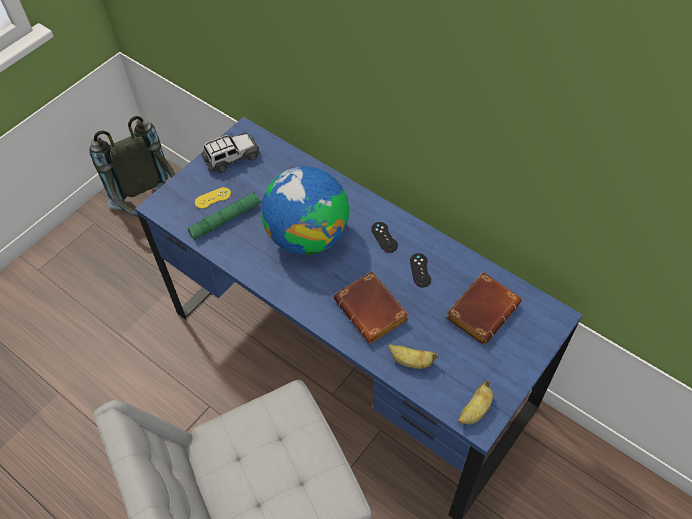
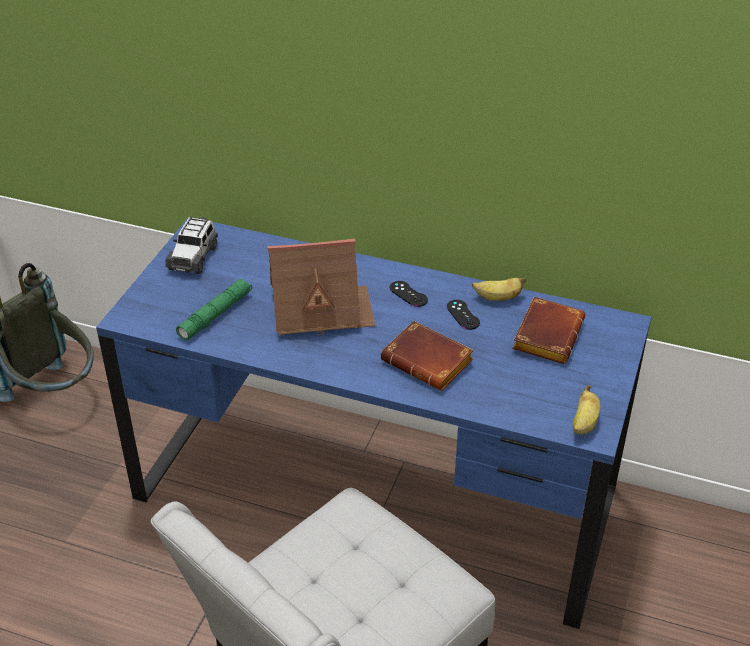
camera: 20 degrees left, 15 degrees down
yellow game controller [195,187,231,209] -> none
toy car [201,132,260,173] -> toy car turned 150 degrees clockwise [165,217,218,274]
globe [261,166,349,255] -> toy house [268,239,376,338]
banana [389,344,438,369] -> banana moved to [472,277,526,301]

